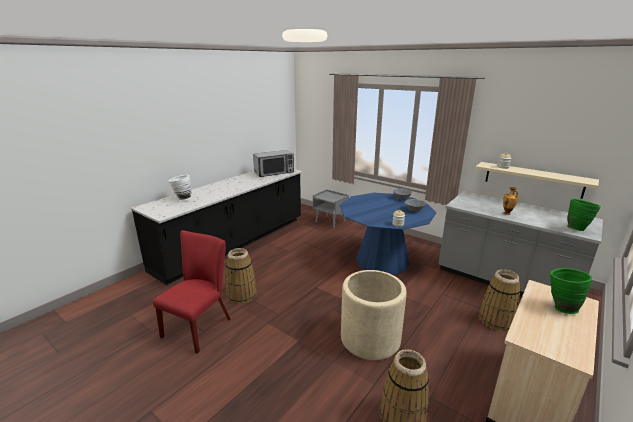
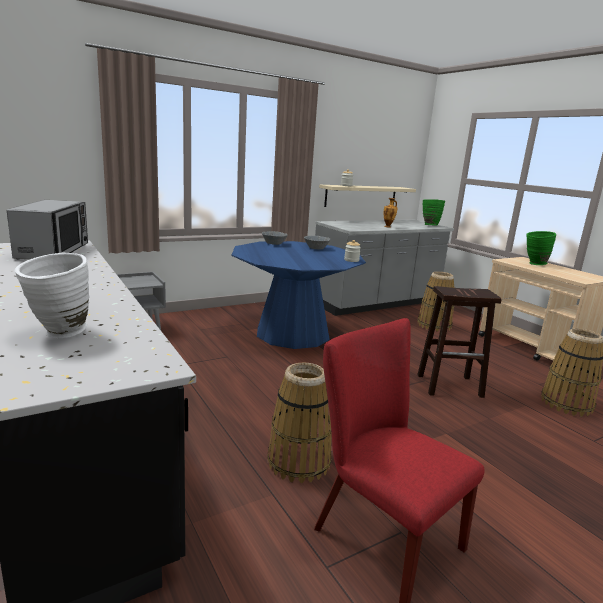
camera: 70 degrees left, 5 degrees down
beige planter [341,270,407,360] -> brown stool [417,286,502,398]

